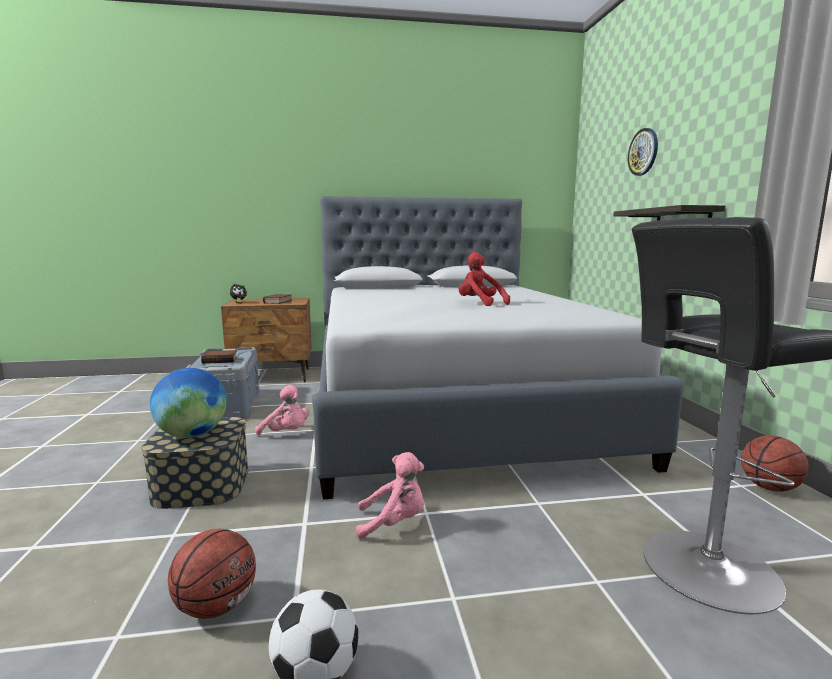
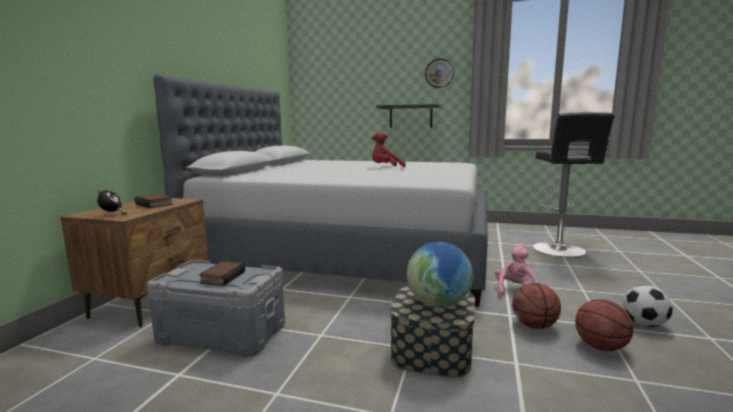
camera: 65 degrees left, 0 degrees up
pink plush toy [255,385,308,436] -> none
wall clock [628,128,658,176] -> wall clock moved to [425,58,454,88]
basketball [741,435,809,492] -> basketball moved to [512,283,561,329]

